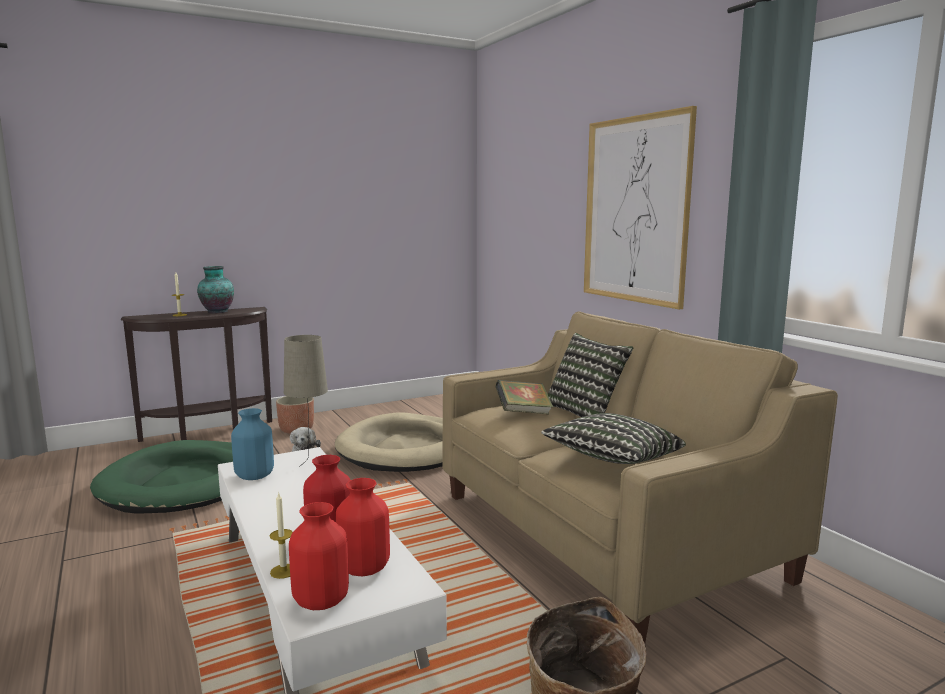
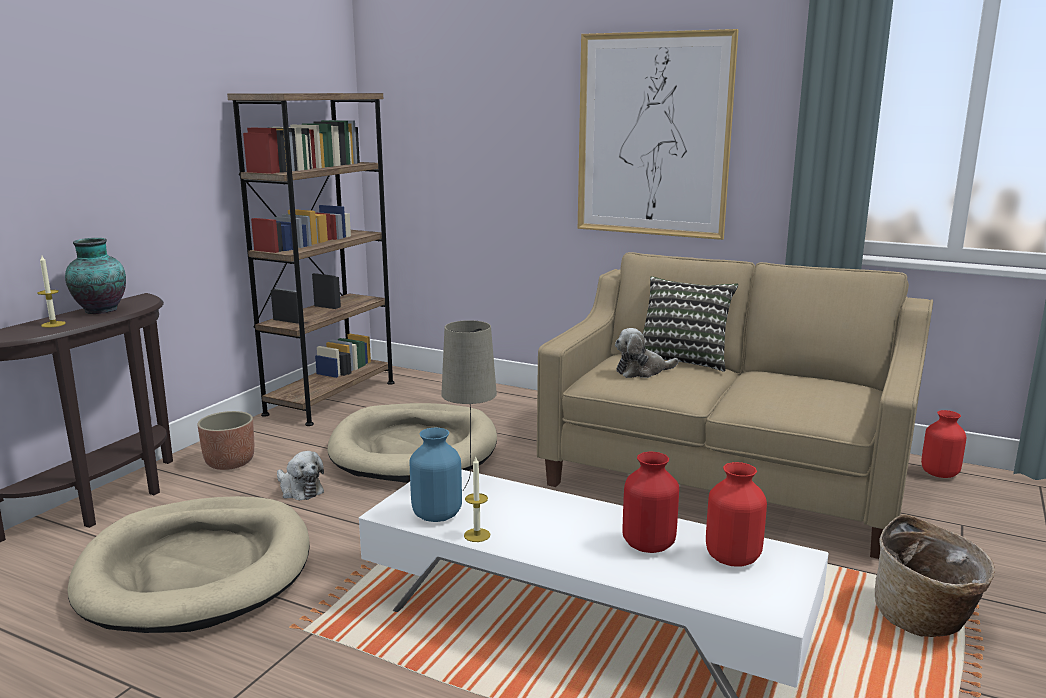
camera: 35 degrees left, 5 degrees up
green dog bed [90,440,233,514] -> beige dog bed [67,496,310,633]
candle [270,492,293,579] -> candle moved to [464,457,490,542]
red vase [289,502,349,610] -> red vase moved to [921,410,966,478]
book [495,380,553,414] -> plush toy [615,328,679,378]
pillow [541,413,686,464] -> none
none -> brown bookcase [227,93,395,426]

